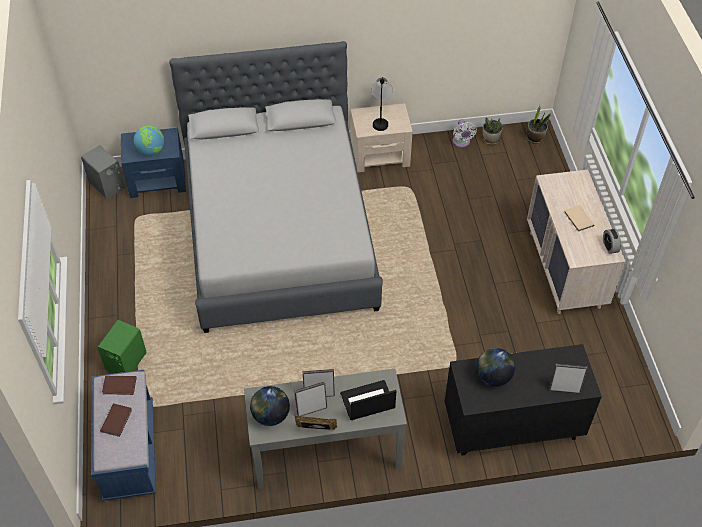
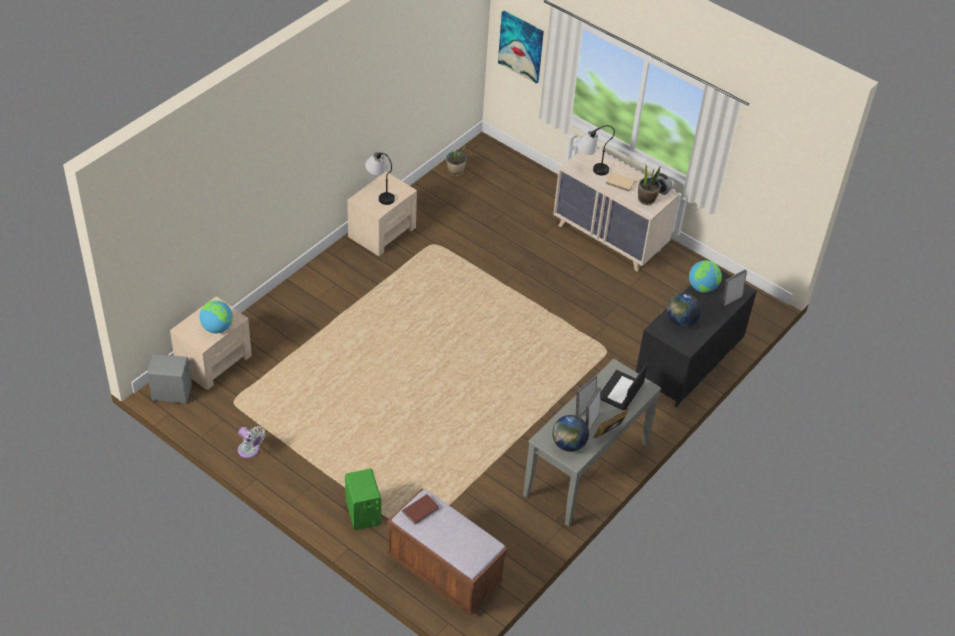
camera: 45 degrees left, 5 degrees down
blue bench [91,370,156,501] -> brown bench [387,489,507,615]
brown book [100,403,132,437] -> none
blue nightstand [121,128,186,198] -> beige nightstand [170,296,252,390]
grey bed [169,41,383,333] -> none
white fan [453,119,477,147] -> white fan moved to [238,426,265,458]
potted plant [526,105,551,144] -> potted plant moved to [638,163,661,205]
none -> picture [498,11,544,84]
none -> table lamp [576,125,615,176]
none -> globe [689,260,722,293]

